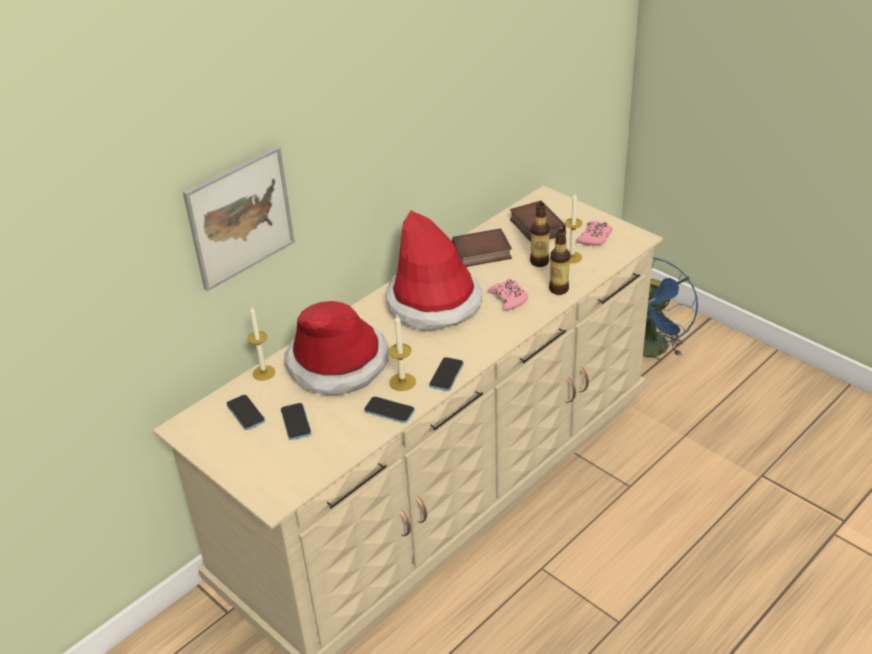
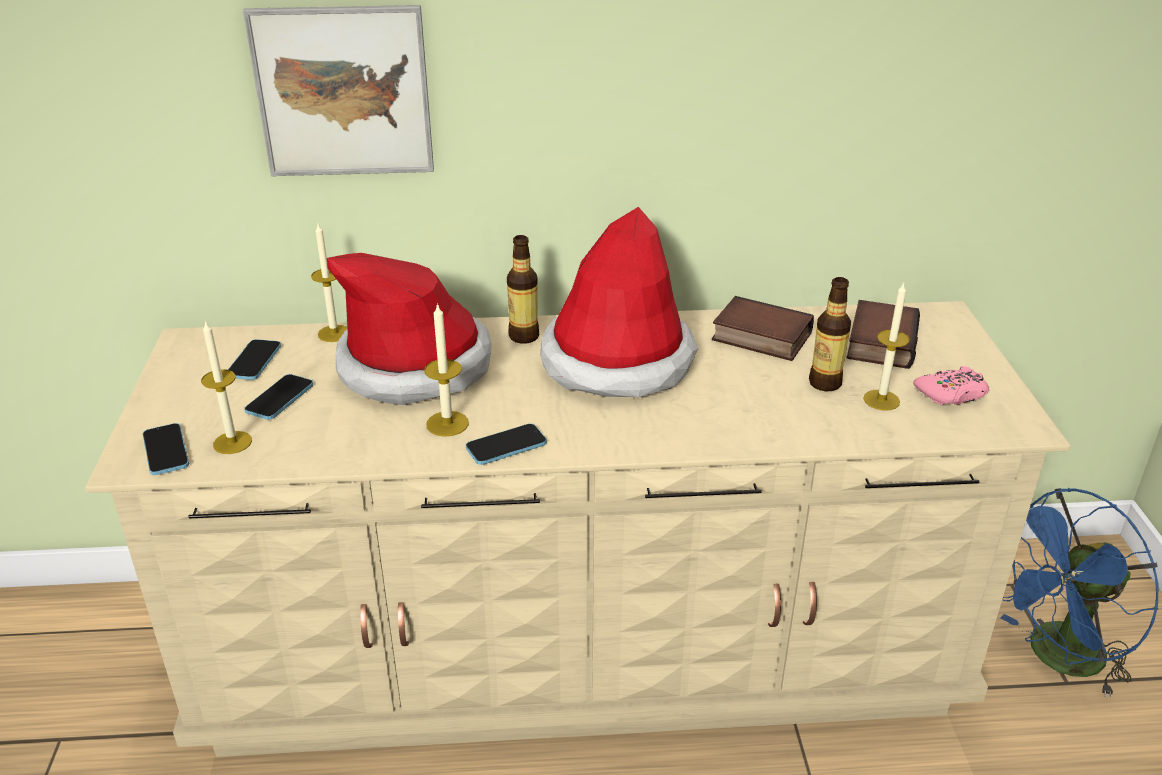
camera: 40 degrees right, 5 degrees down
phone [364,396,415,423] -> phone moved to [143,423,189,475]
pink game controller [488,278,528,311] -> none
bottle [549,229,570,295] -> bottle moved to [507,235,539,344]
none -> candle [201,320,252,454]

